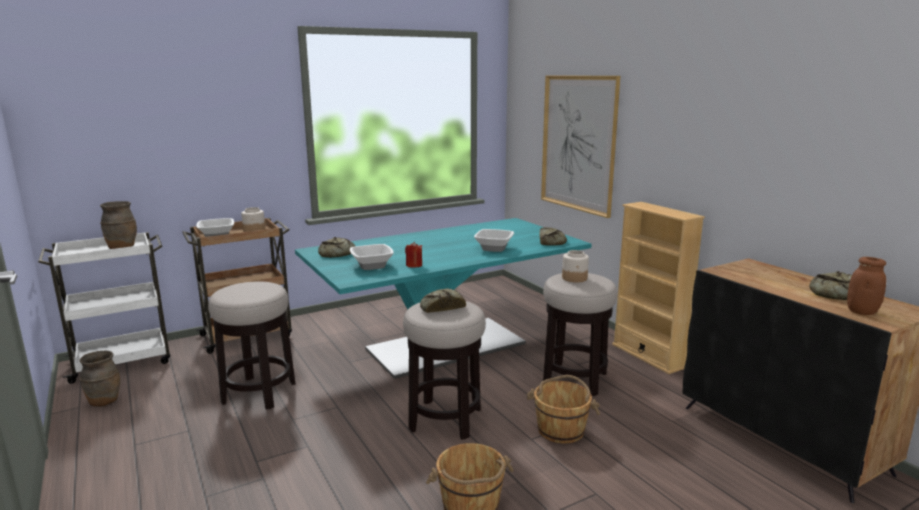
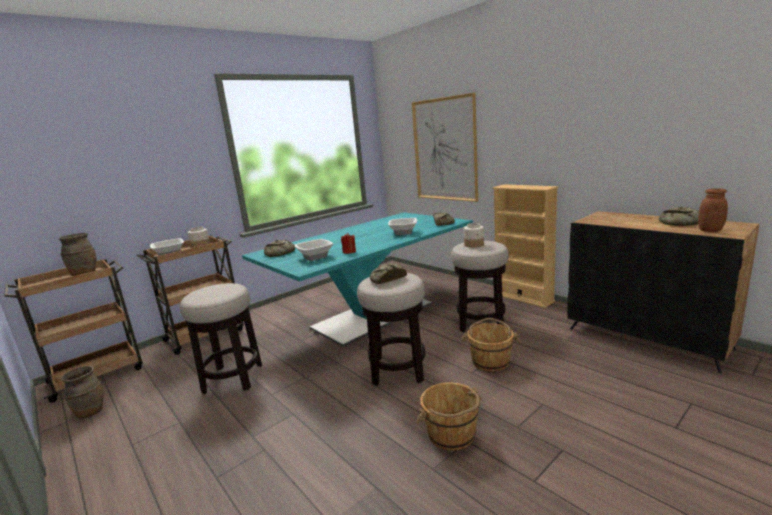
camera: 10 degrees left, 0 degrees up
white cart [38,232,170,384] -> brown cart [4,259,143,403]

